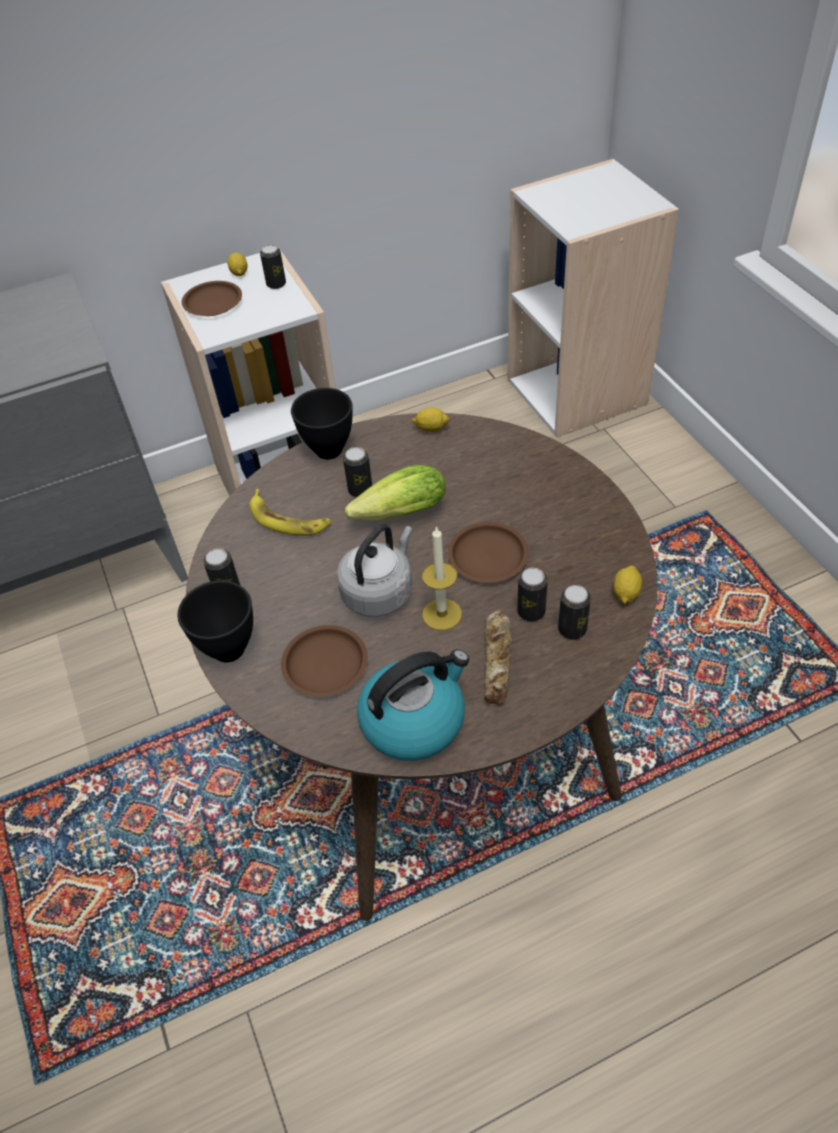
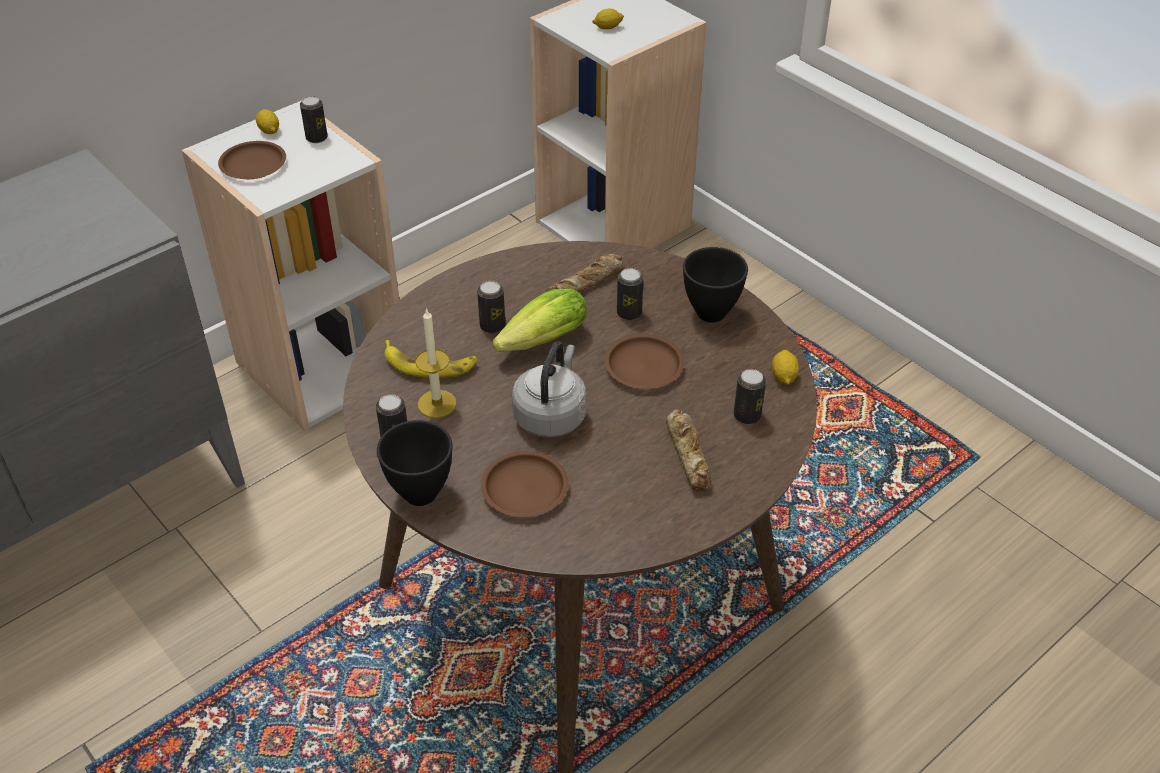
camera: 20 degrees left, 5 degrees down
black bowl [291,388,353,460] -> black bowl moved to [683,247,748,323]
kettle [357,650,469,761] -> none
lemon [411,408,450,432] -> lemon moved to [592,9,624,29]
candle [422,526,462,630] -> candle moved to [415,308,457,418]
can [517,568,548,622] -> can moved to [617,268,644,320]
none -> bread [546,254,622,292]

